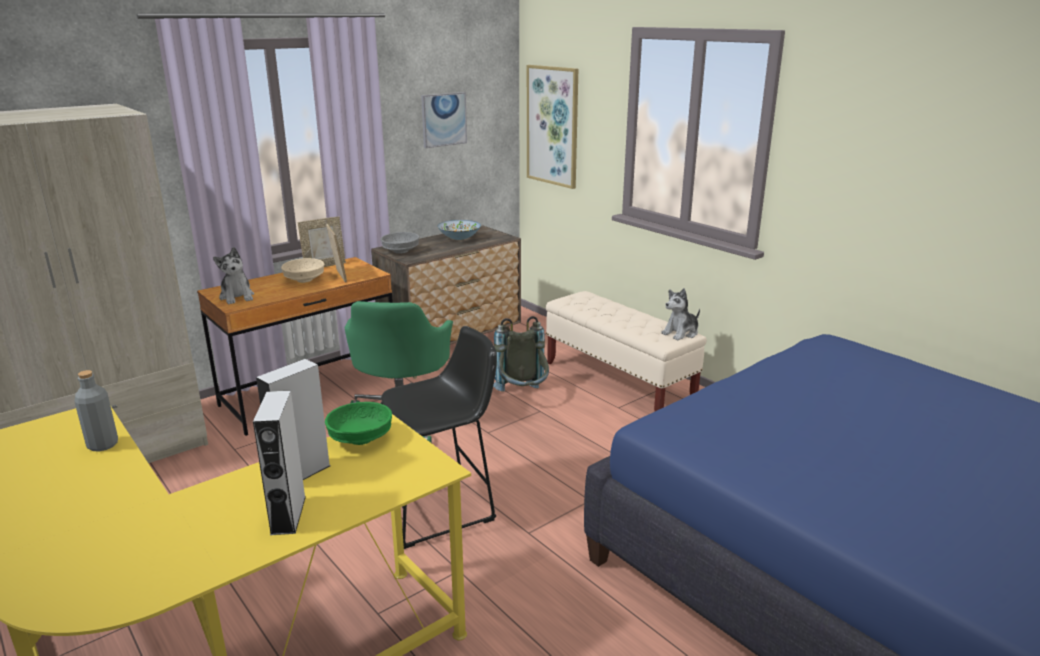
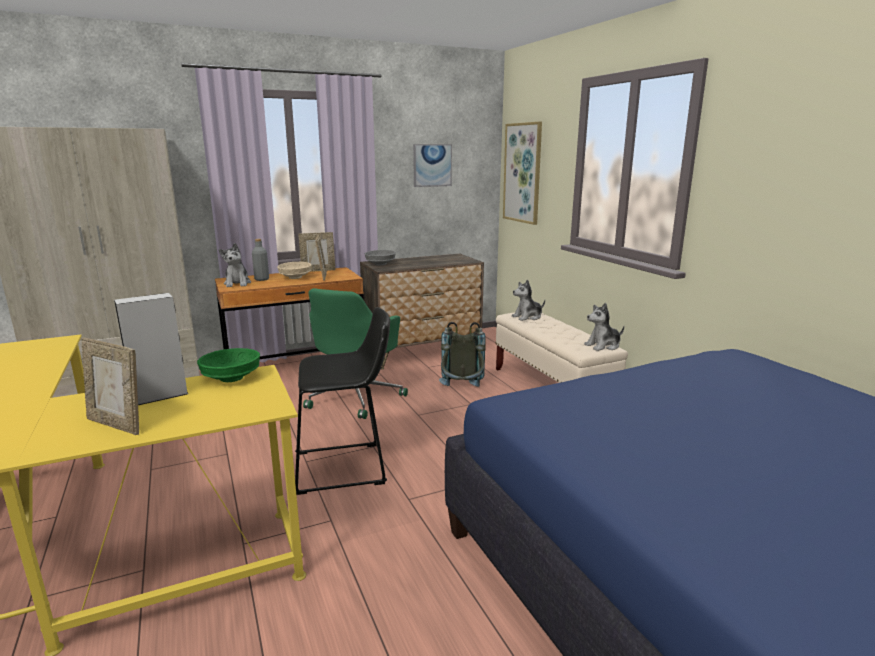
camera: 15 degrees right, 5 degrees down
grey bottle [74,370,118,451] -> grey bottle moved to [252,239,269,281]
grey speaker [253,391,306,535] -> picture frame [81,338,139,435]
bowl [437,220,481,240] -> none
none -> plush toy [512,280,545,321]

